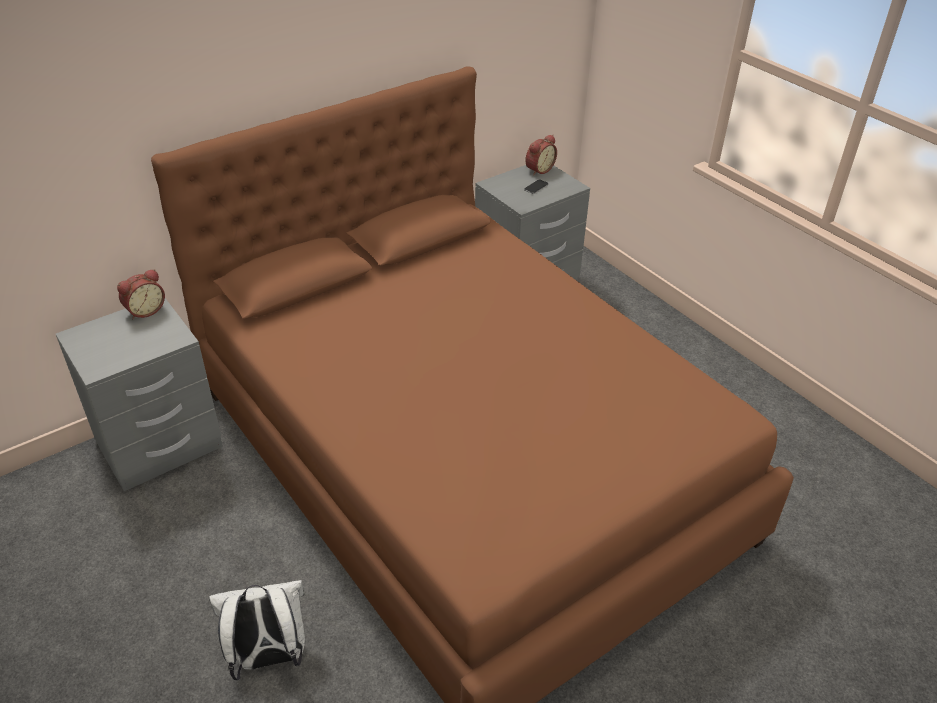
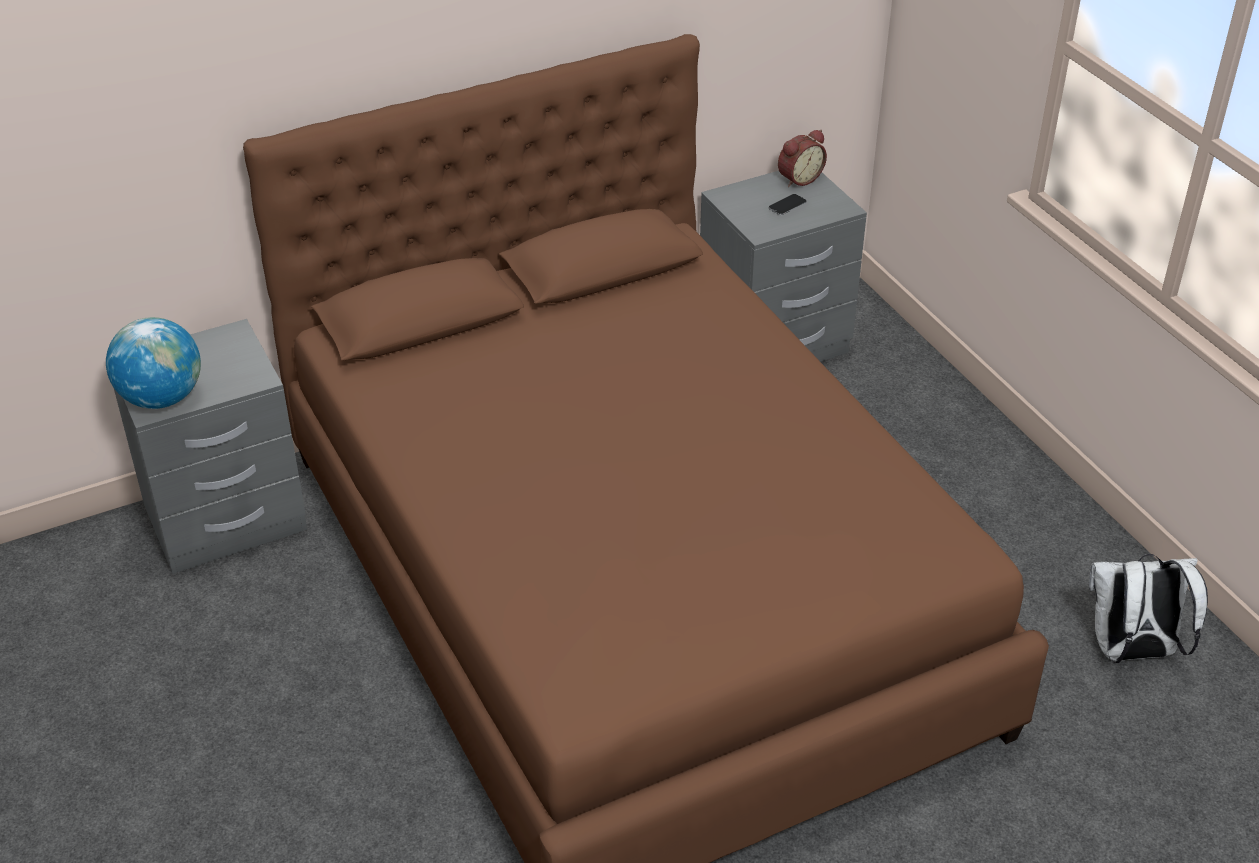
camera: 10 degrees right, 0 degrees up
alarm clock [117,269,165,319] -> none
white backpack [209,580,305,680] -> white backpack moved to [1089,554,1208,663]
none -> globe [106,317,201,409]

